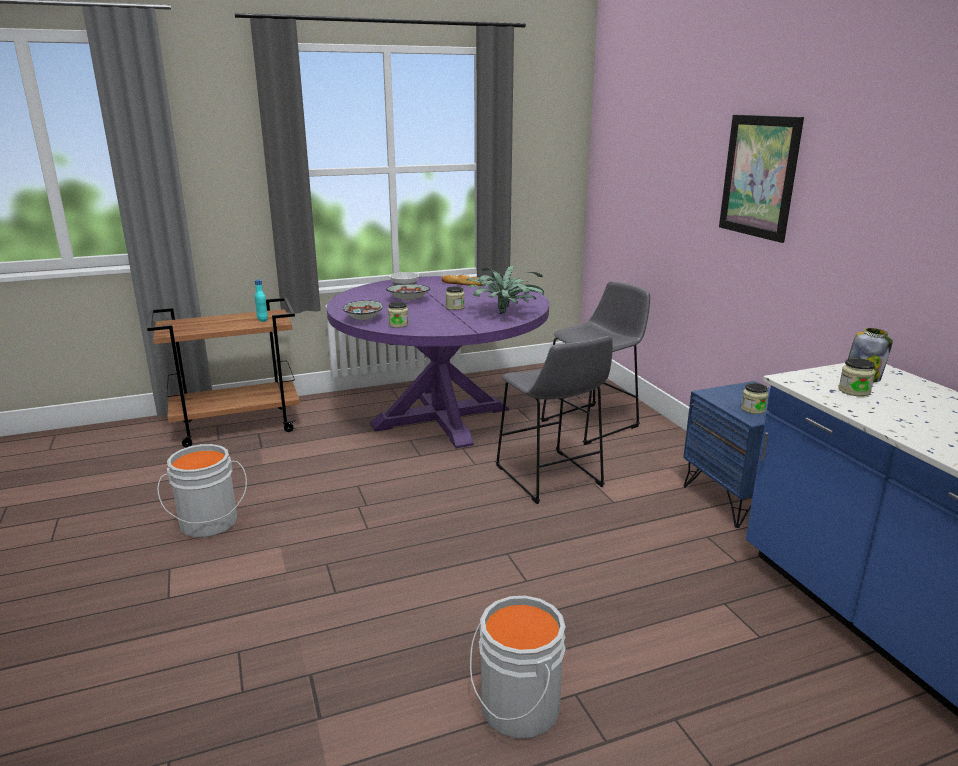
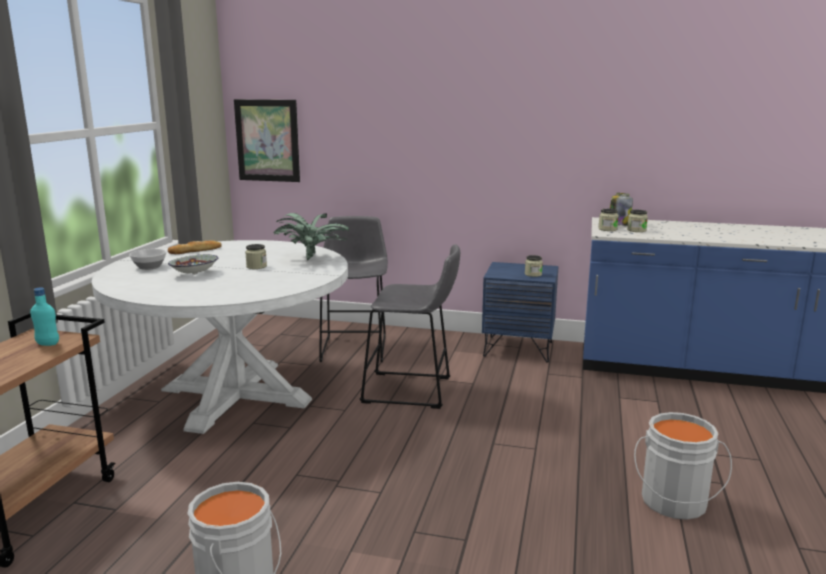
camera: 55 degrees left, 5 degrees down
purple dining table [327,276,549,448] -> white dining table [92,240,348,434]
bowl [343,300,383,321] -> none
jar [388,302,409,328] -> jar moved to [598,209,619,231]
picture [719,115,804,243] -> picture moved to [234,99,300,182]

